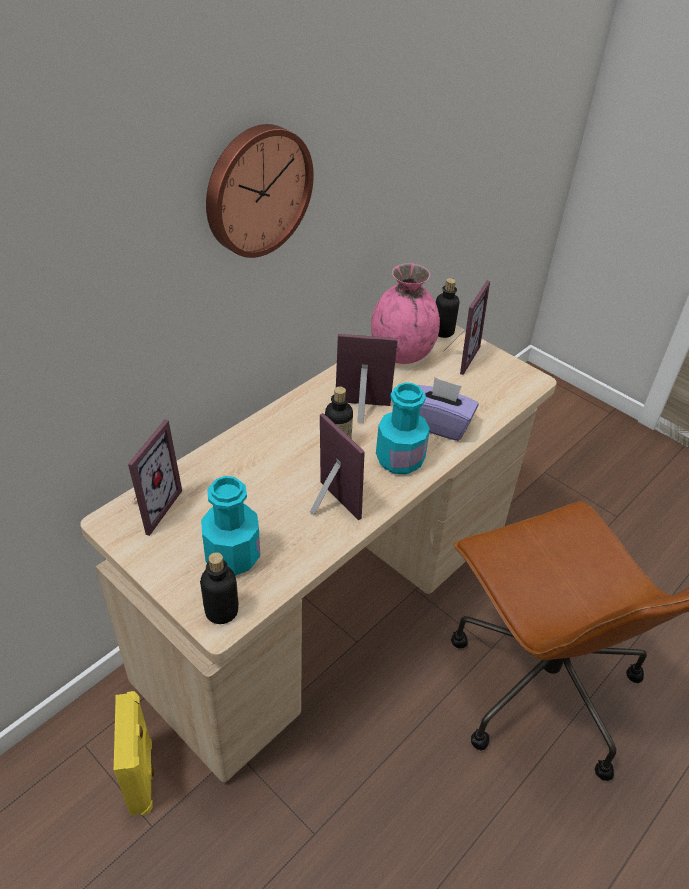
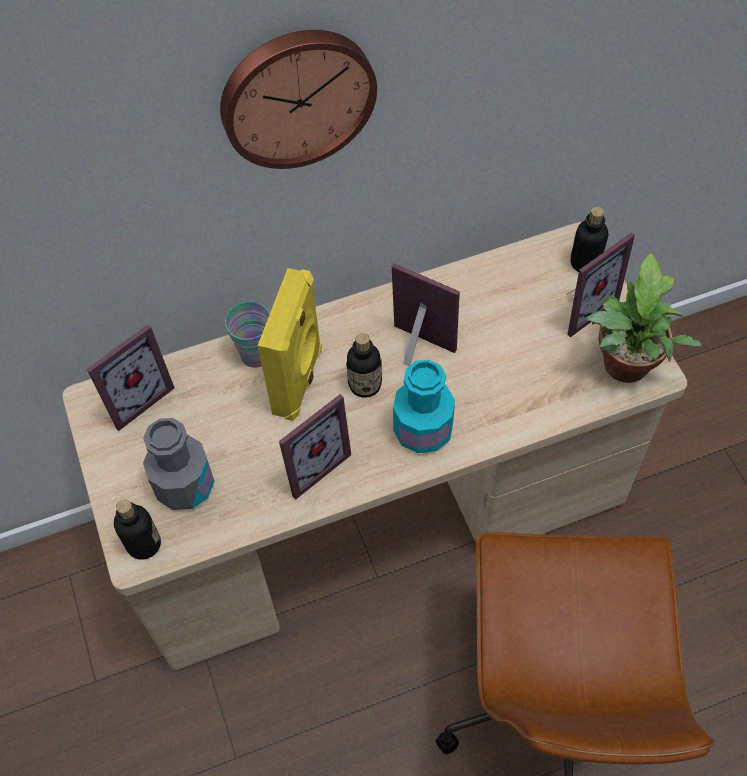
camera: 30 degrees right, 15 degrees up
yellow speaker [114,691,154,816] -> yellow speaker moved to [258,268,322,421]
turquoise bottle [201,476,260,576] -> grey bottle [143,418,214,510]
picture frame [310,413,365,520] -> picture frame turned 60 degrees clockwise [279,394,351,500]
pink vase [371,263,440,364] -> none
purple tissue box [418,377,479,441] -> none
none -> cup [225,302,270,368]
none -> potted plant [586,252,702,383]

